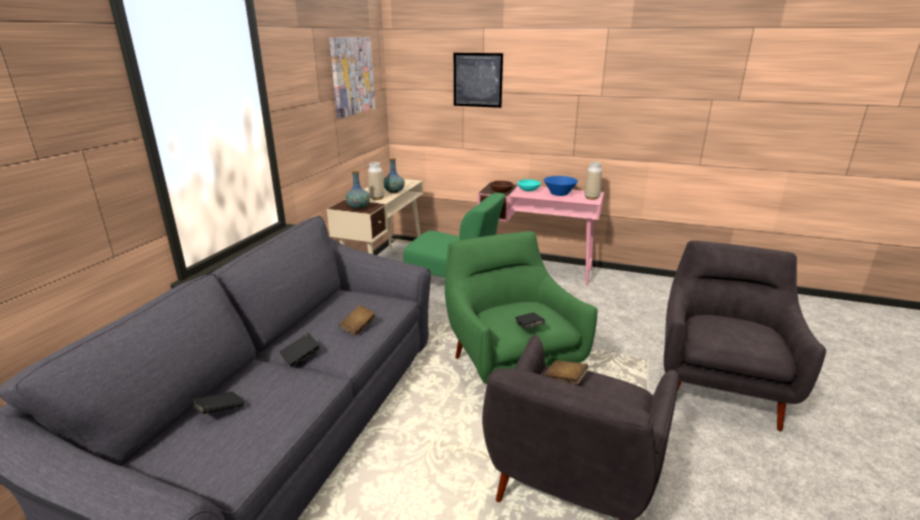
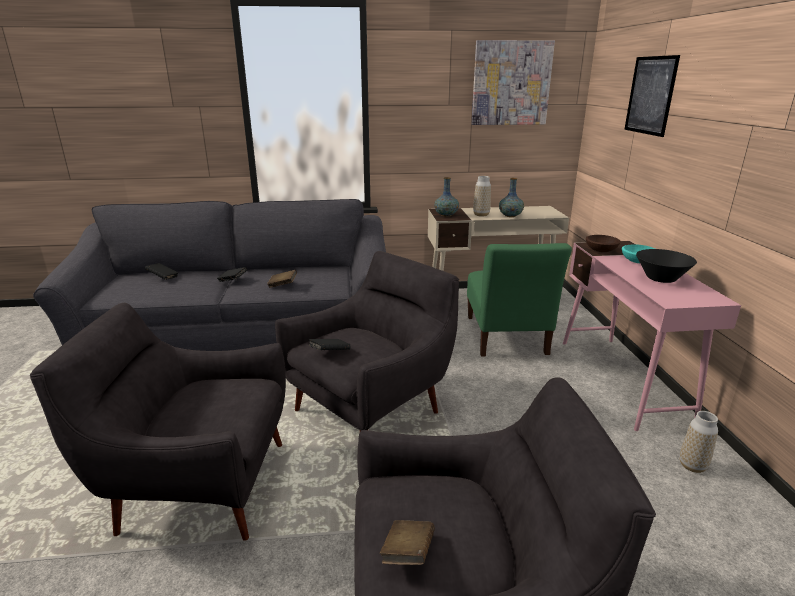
camera: 65 degrees right, 0 degrees up
green armchair [445,231,597,384] -> grey armchair [275,251,459,432]
blue bowl [543,176,578,196] -> black bowl [636,249,697,283]
brown book [545,360,588,384] -> brown book moved to [380,520,435,565]
vase [584,162,602,200] -> vase moved to [679,411,718,473]

